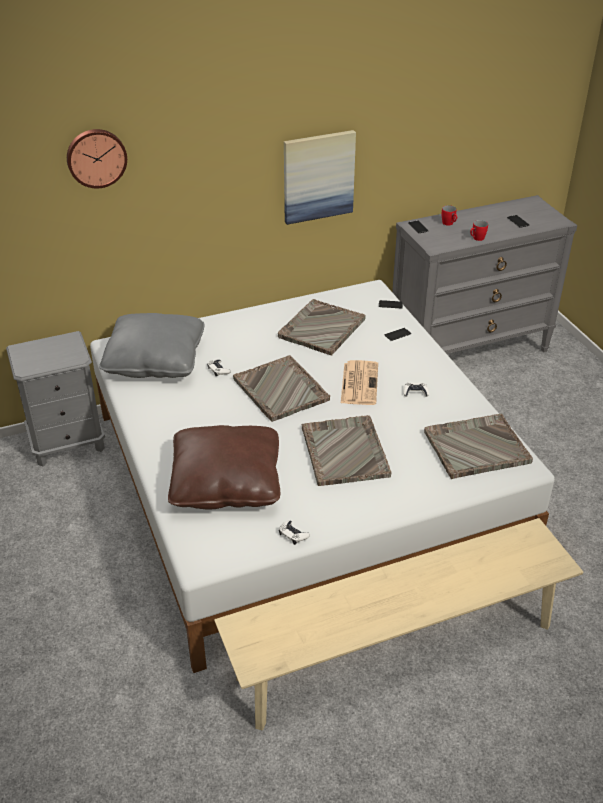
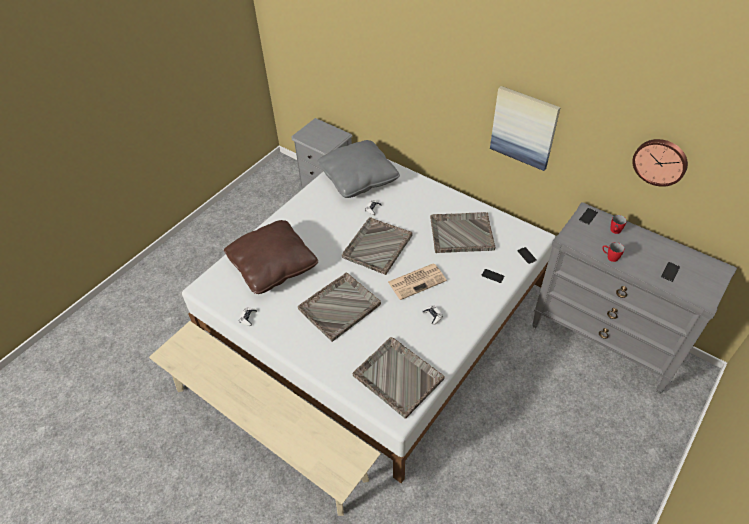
camera: 60 degrees right, 10 degrees up
wall clock [67,129,127,189] -> wall clock moved to [632,139,688,187]

